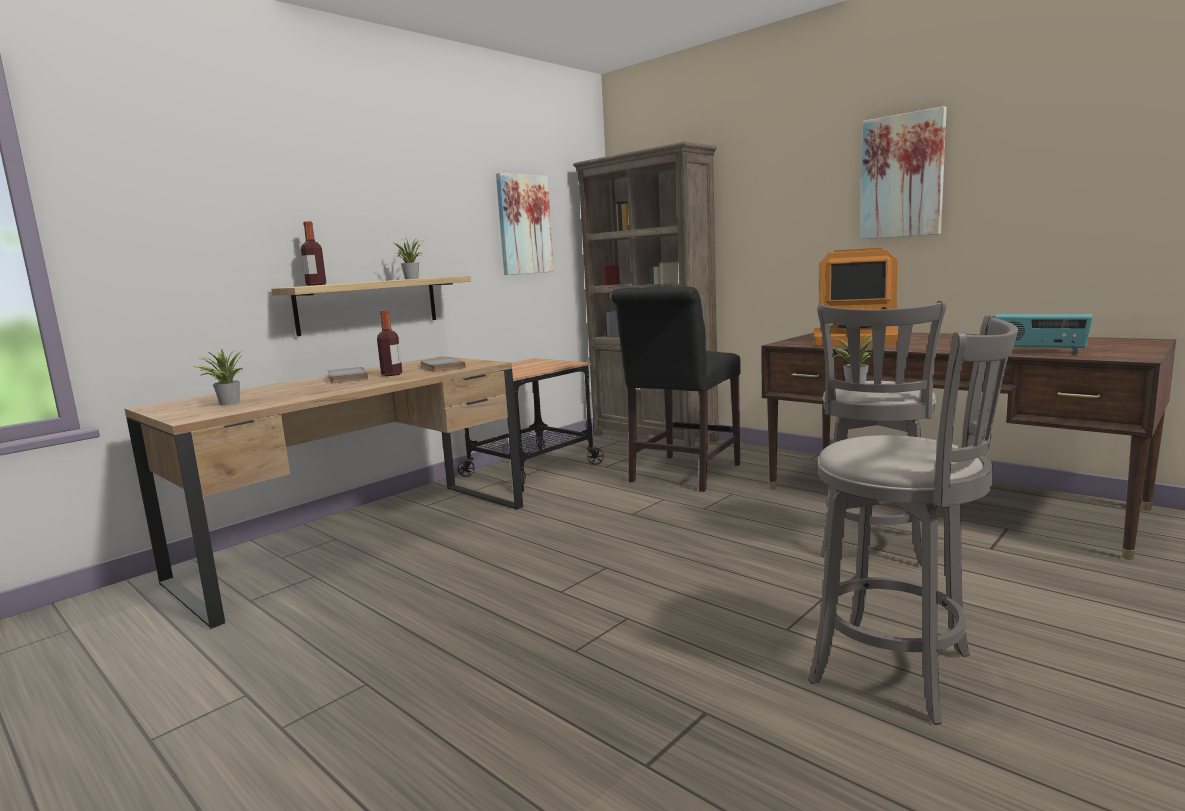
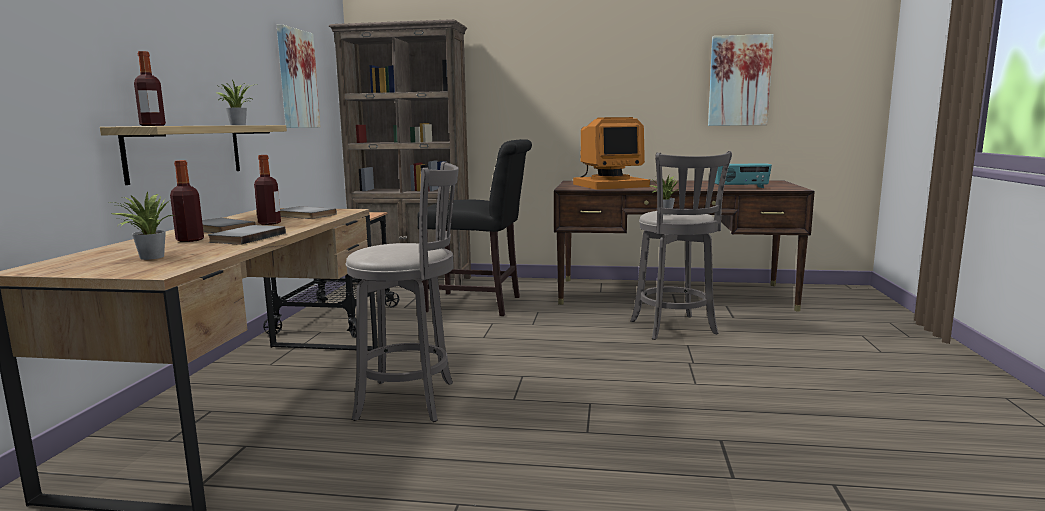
camera: 35 degrees left, 0 degrees up
black chair [611,286,741,492] -> black chair turned 75 degrees counterclockwise [417,139,532,316]
grey stool [808,315,1018,725] -> grey stool moved to [346,161,459,422]
picture [860,106,947,239] -> picture moved to [708,34,773,126]
none -> bottle [170,160,204,242]
none -> grey book [208,225,286,245]

